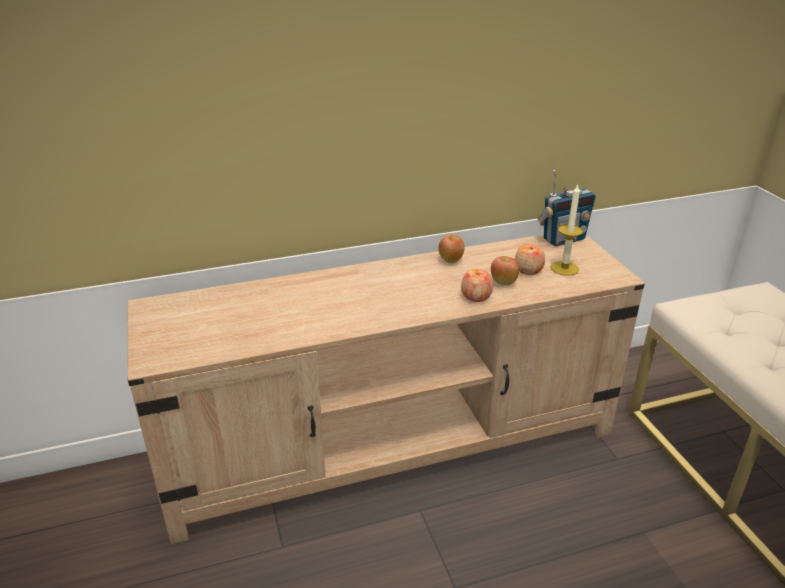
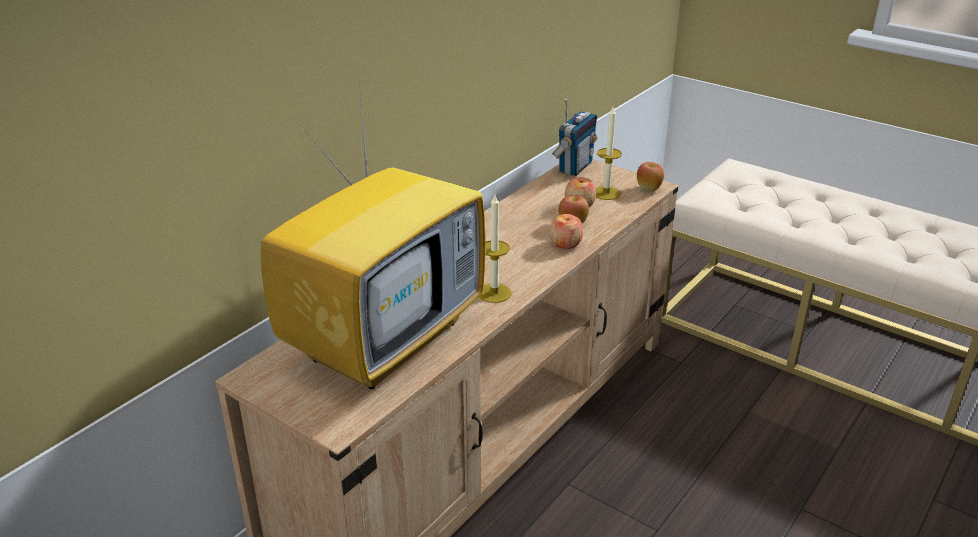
camera: 35 degrees left, 0 degrees up
apple [438,235,465,263] -> apple moved to [637,162,664,191]
none -> television [261,69,485,389]
none -> candle [479,195,512,303]

